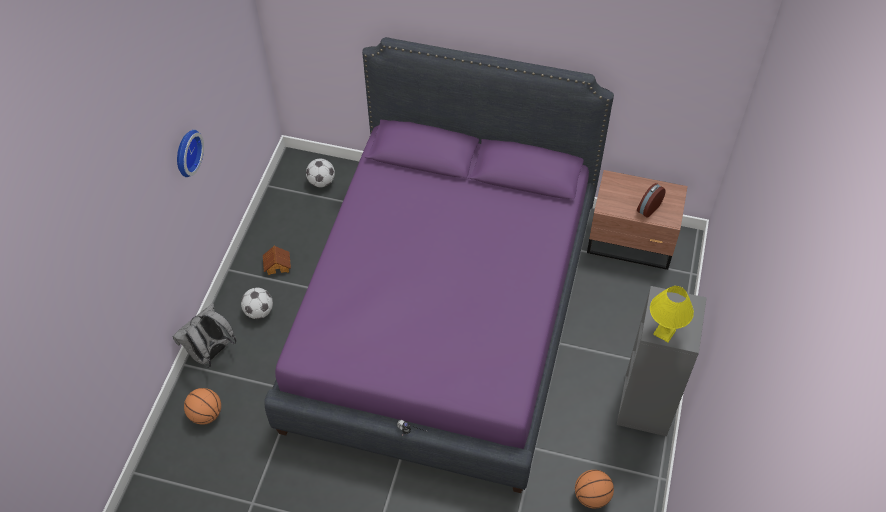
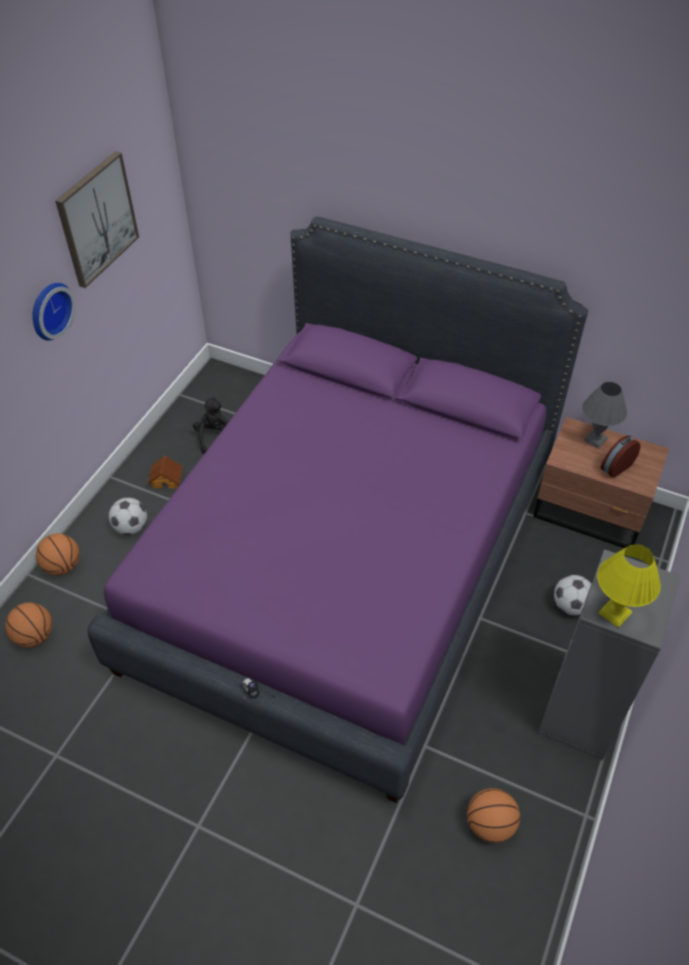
camera: 10 degrees right, 5 degrees down
grey backpack [173,303,237,368] -> basketball [36,533,80,575]
football [306,159,335,187] -> football moved to [554,575,591,615]
none -> picture [55,151,139,288]
none -> black plush toy [193,397,229,454]
none -> grey table lamp [582,382,627,449]

